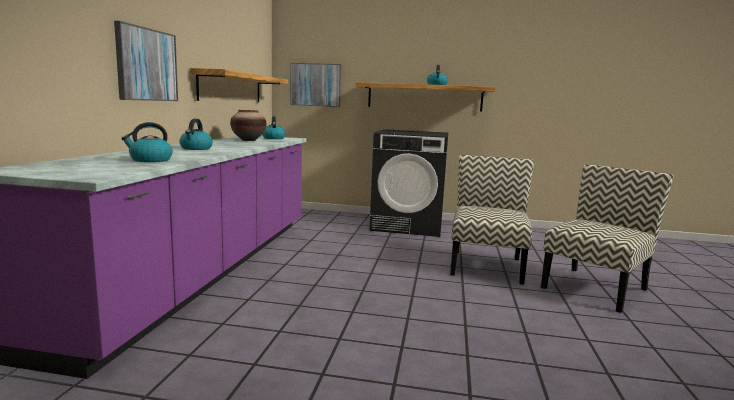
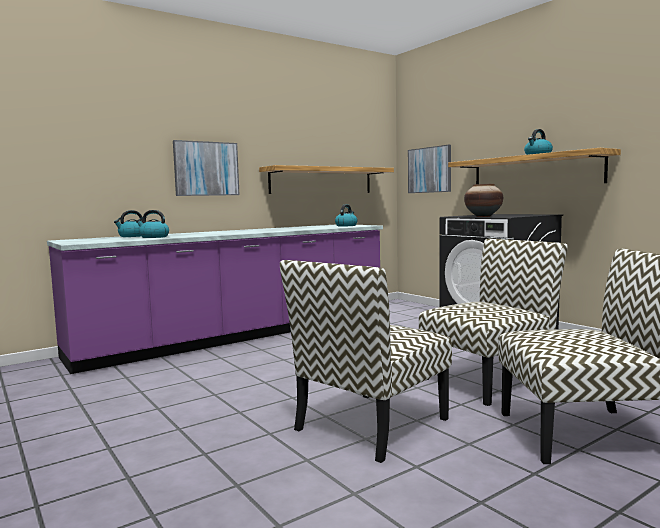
camera: 45 degrees right, 5 degrees down
kettle [179,119,213,150] -> kettle moved to [114,210,142,237]
vase [230,110,267,141] -> vase moved to [464,184,503,217]
none -> chair [280,260,452,463]

